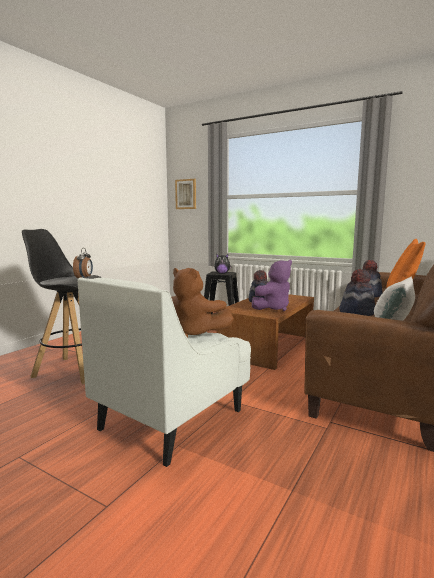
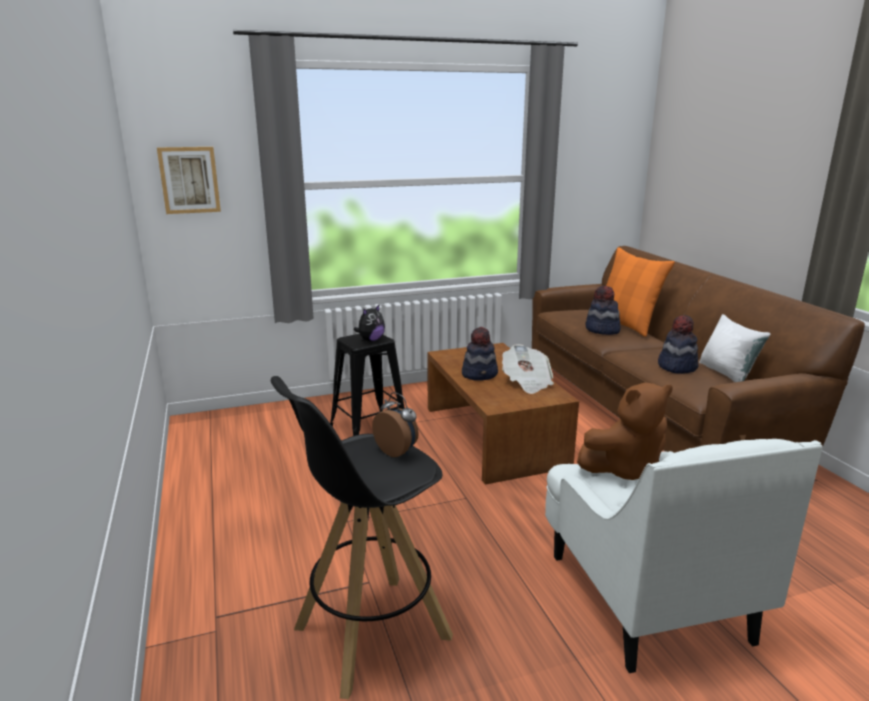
camera: 50 degrees left, 10 degrees up
purple plush toy [252,260,292,311] -> newspaper [502,344,554,394]

